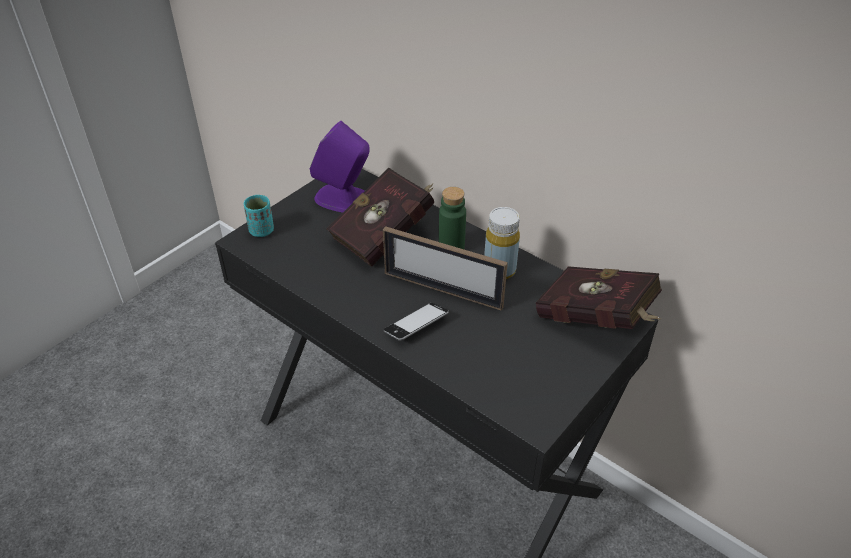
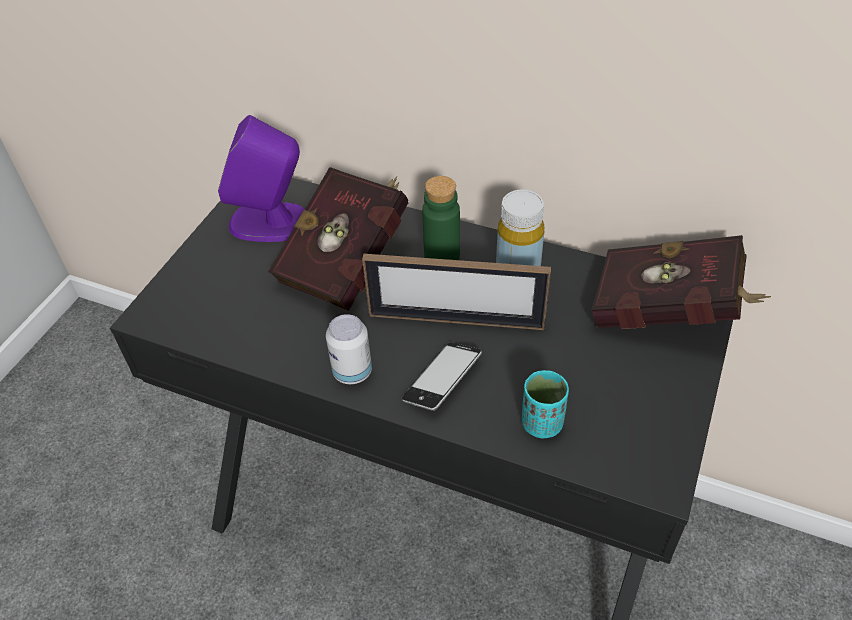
camera: 15 degrees left, 5 degrees up
turquoise cup [244,195,274,237] -> turquoise cup moved to [522,370,569,438]
none -> can [326,314,372,384]

